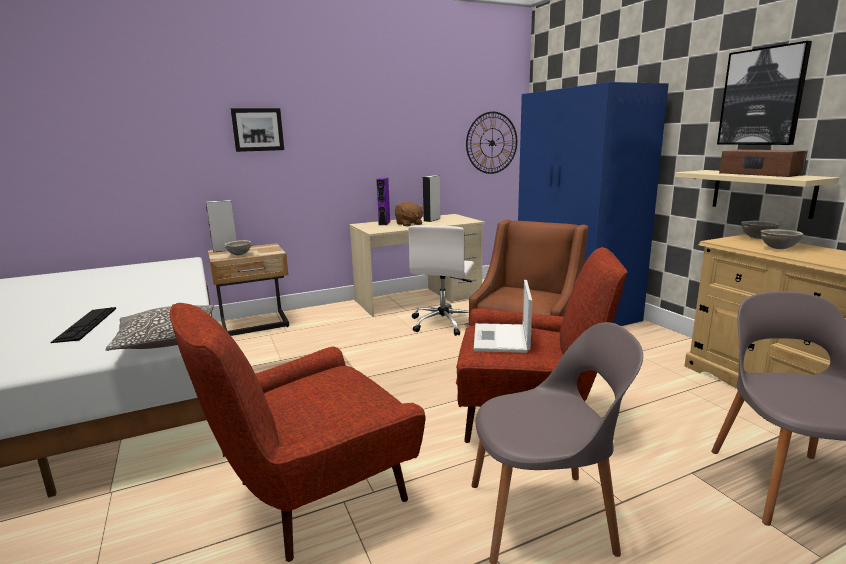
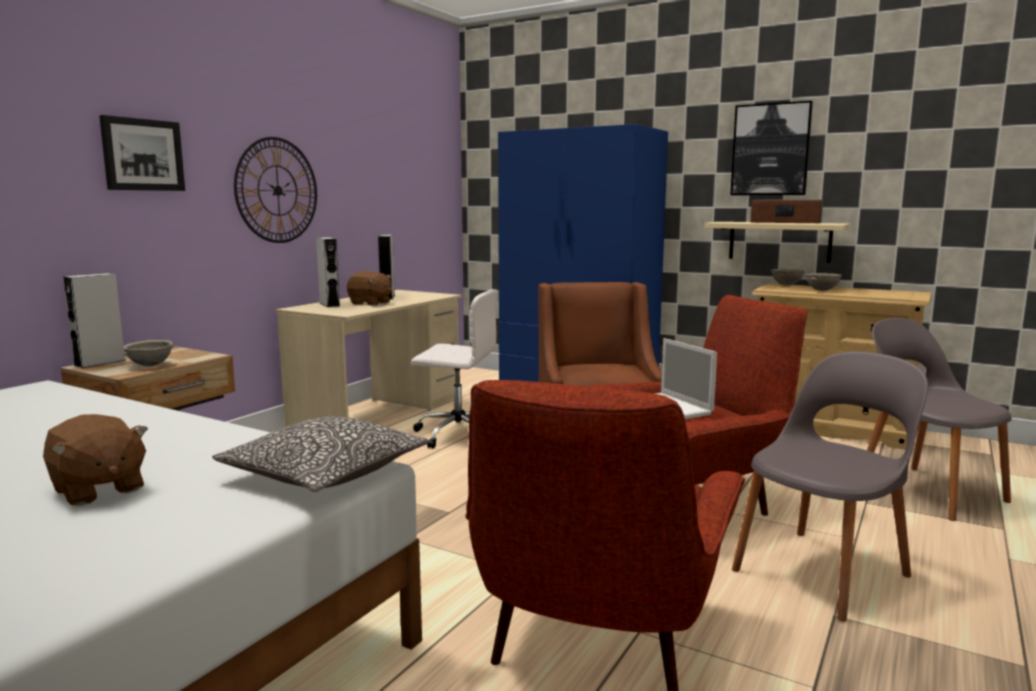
camera: 35 degrees left, 5 degrees down
keyboard [50,307,116,343] -> brown plush toy [43,414,148,506]
purple speaker [376,178,390,225] -> grey speaker [316,237,340,307]
white office chair [408,225,474,336] -> white office chair turned 60 degrees counterclockwise [411,289,497,448]
wall clock [466,112,517,174] -> wall clock moved to [234,137,317,243]

